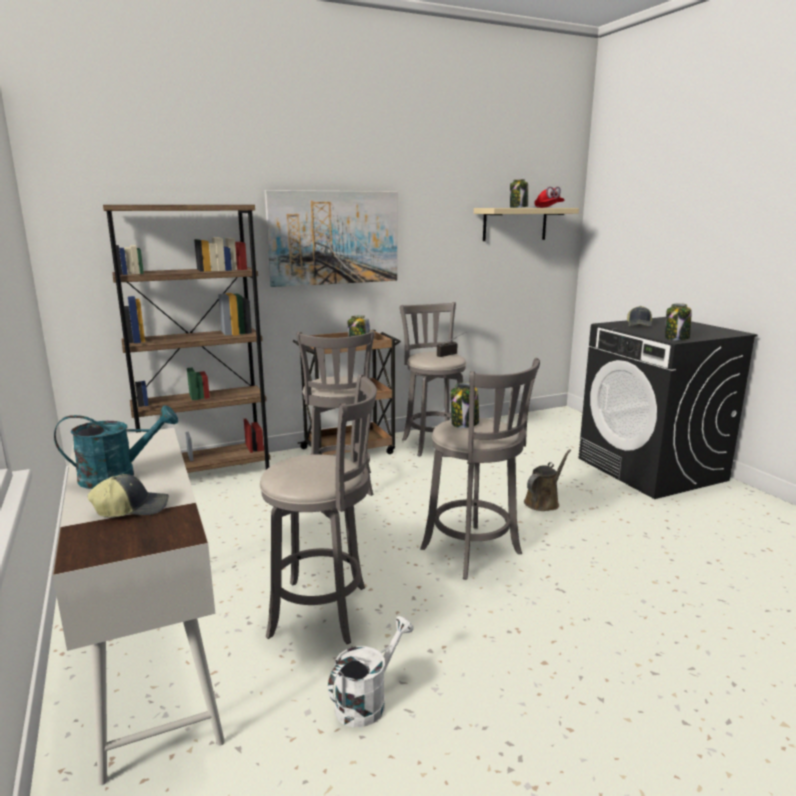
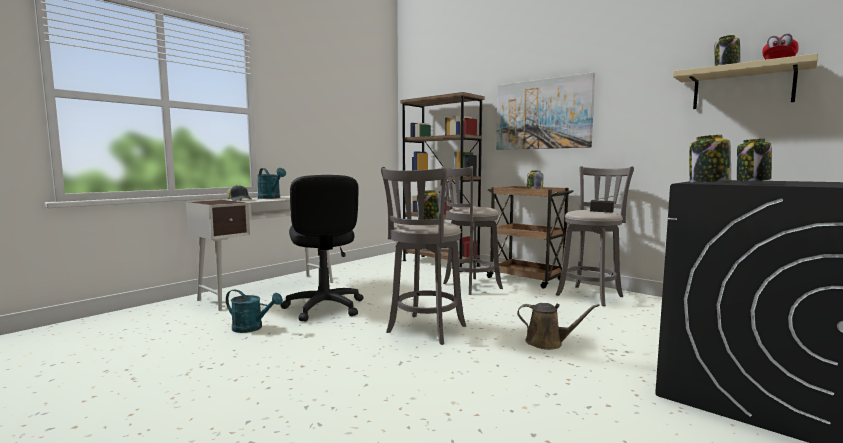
camera: 65 degrees right, 10 degrees down
grey stool [260,374,377,644] -> black office chair [280,175,364,322]
white watering can [328,616,414,728] -> turquoise watering can [226,289,283,333]
cap [627,306,652,326] -> jar [737,138,772,181]

